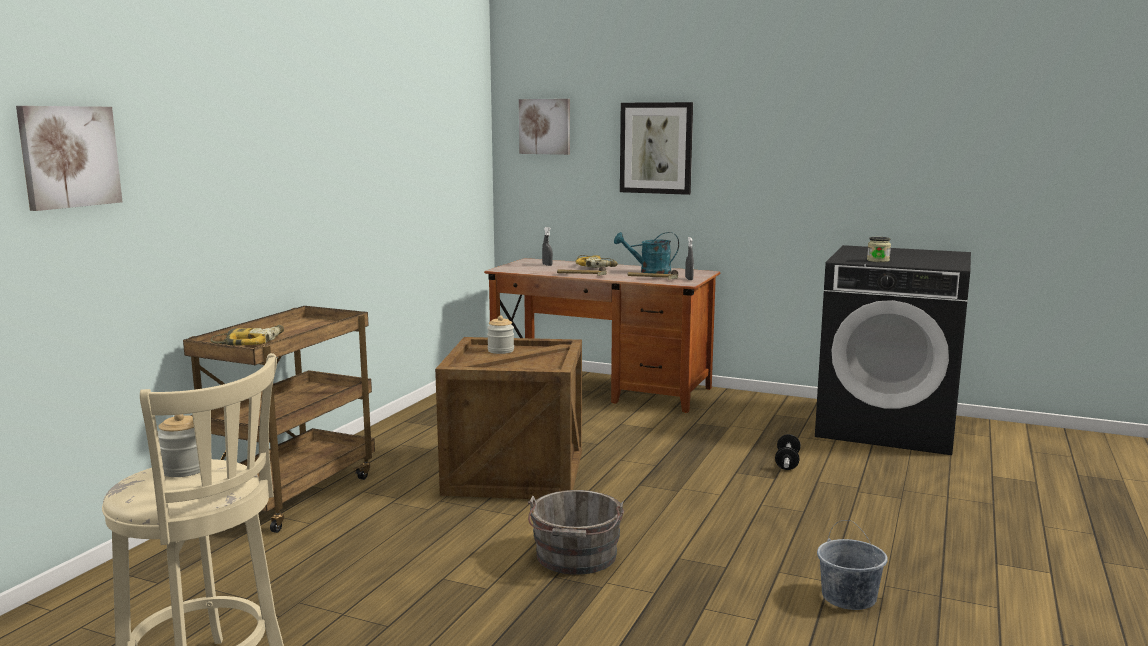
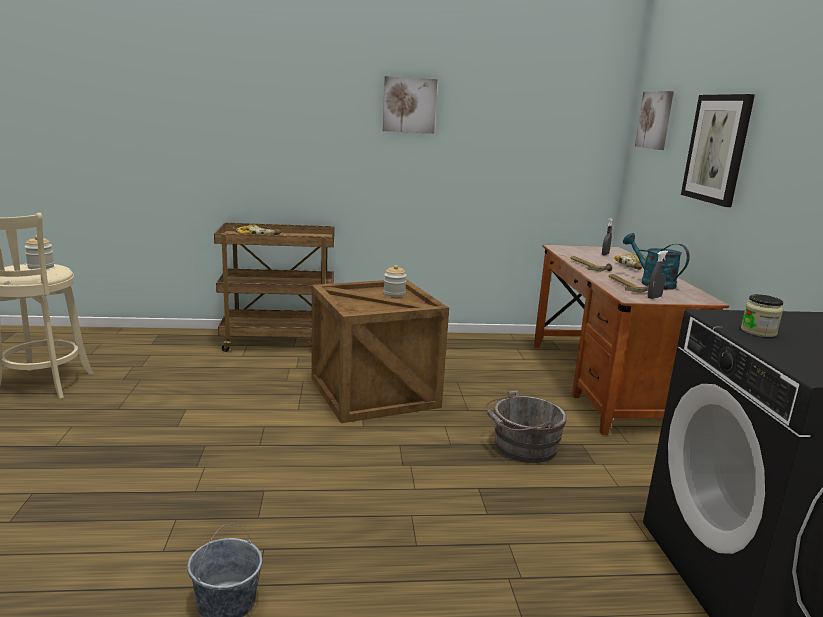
camera: 60 degrees right, 5 degrees up
picture [16,106,123,211] -> picture moved to [383,76,437,134]
grey bucket [528,490,624,575] -> grey bucket moved to [486,390,567,463]
dumbbell [775,434,801,470] -> none

